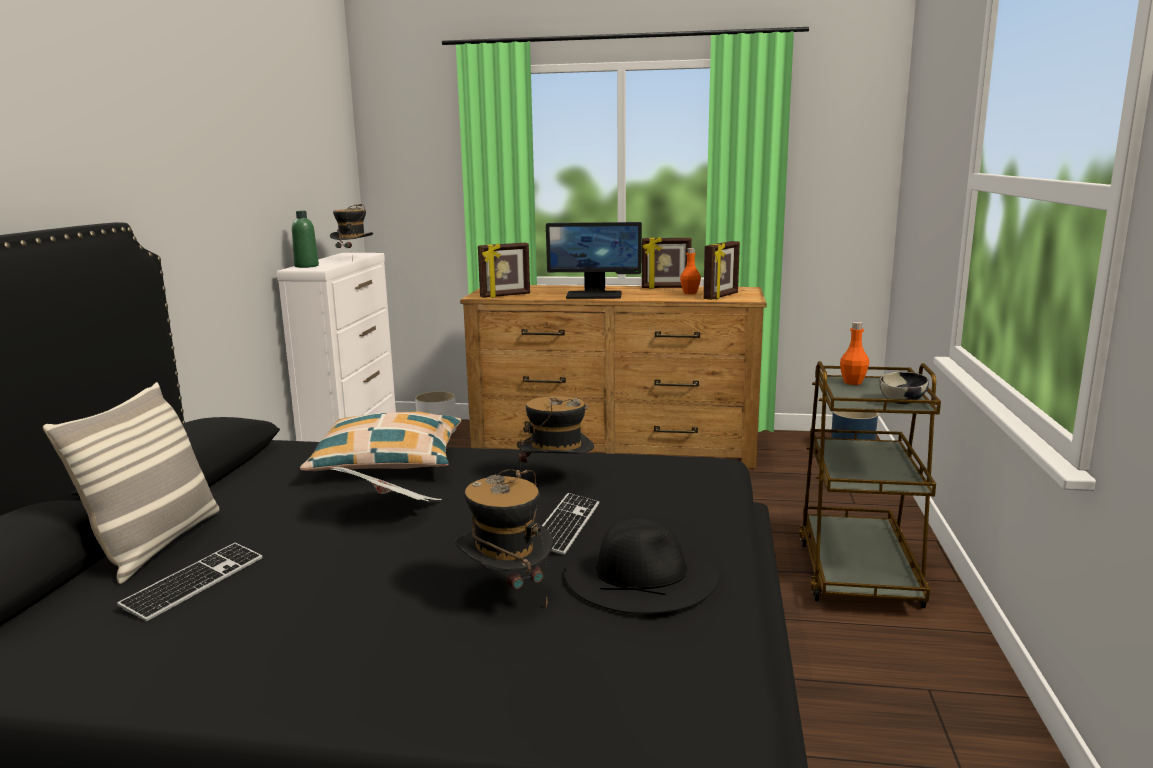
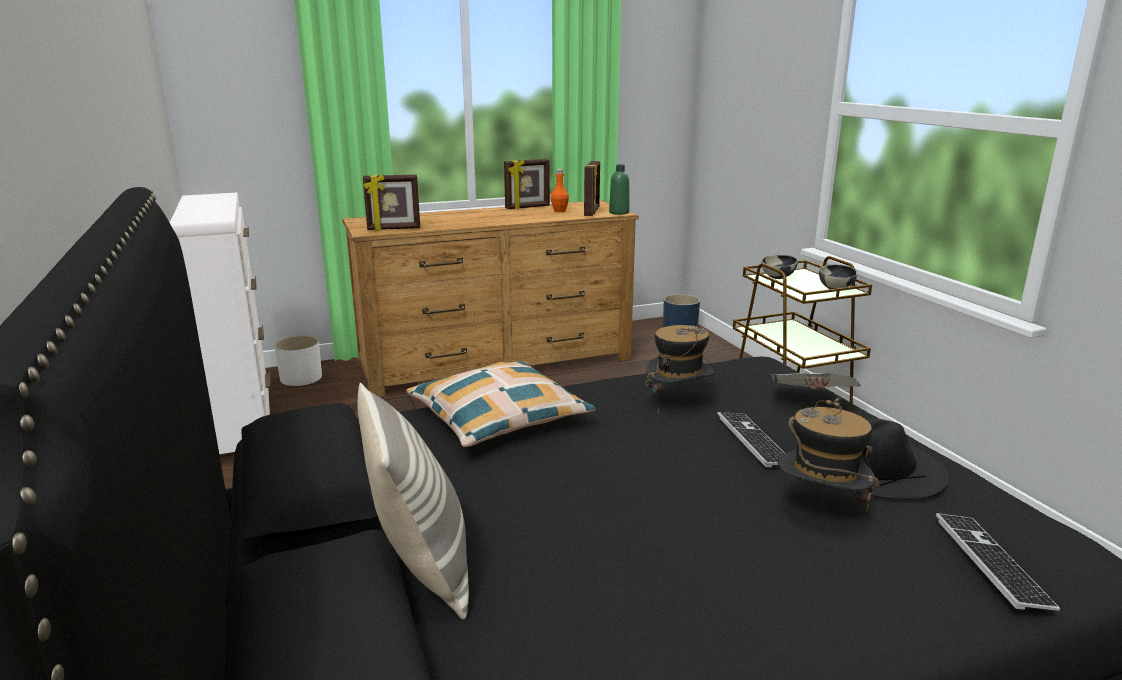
camera: 30 degrees left, 5 degrees up
keyboard [117,543,263,621] -> keyboard moved to [935,513,1060,611]
green bottle [292,211,319,268] -> green bottle moved to [609,165,629,215]
hat [330,204,373,261] -> none
newspaper [330,467,442,501] -> newspaper moved to [770,373,861,389]
picture frame [478,243,530,298] -> picture frame turned 45 degrees clockwise [363,174,420,231]
monitor [546,222,642,299] -> none
orange bottle [840,322,869,385] -> bowl [762,255,798,279]

